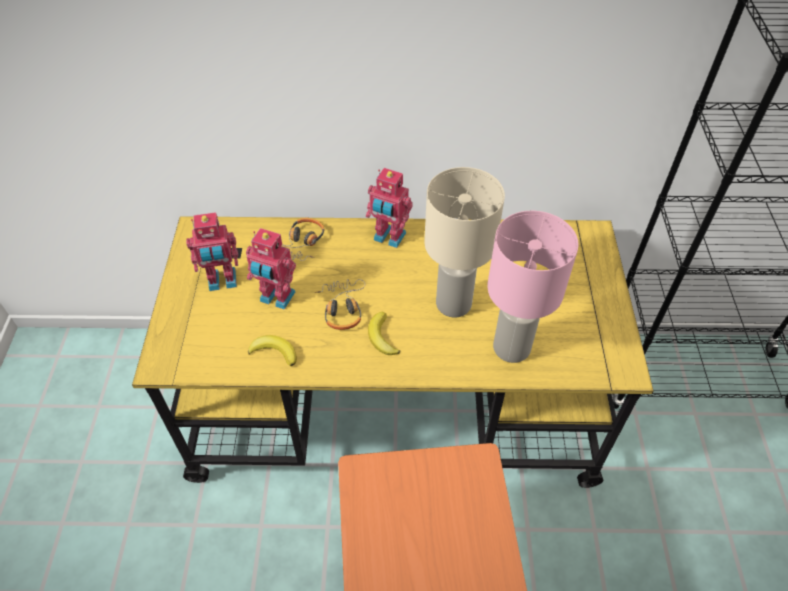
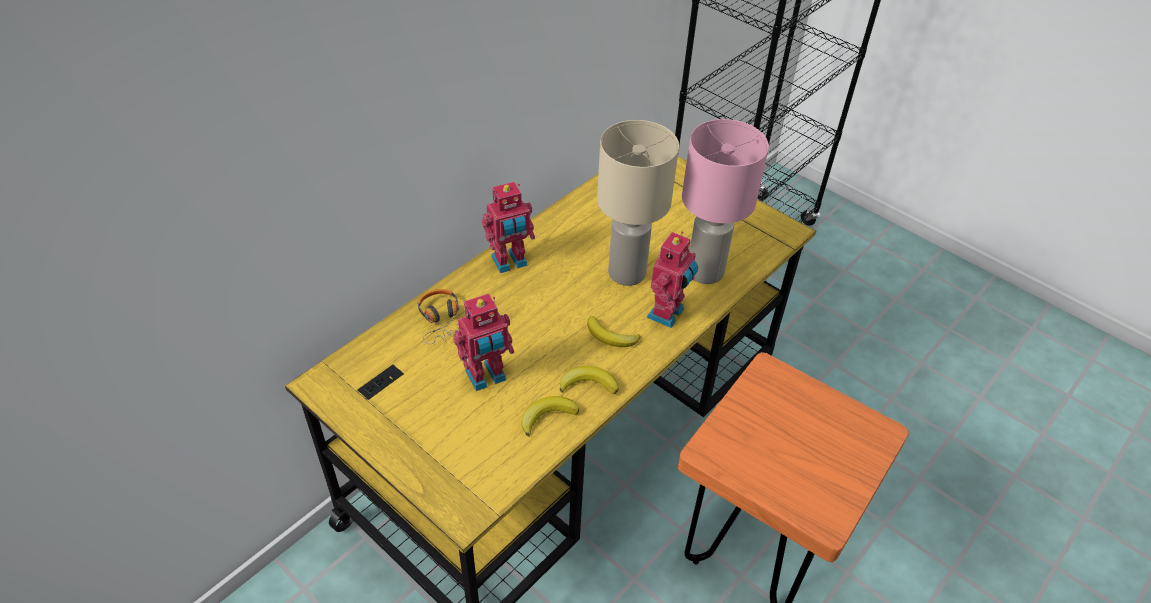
camera: 50 degrees left, 5 degrees down
toy robot [186,212,238,291] -> toy robot moved to [647,231,698,328]
headphones [315,279,365,330] -> none
none -> banana [560,366,619,394]

